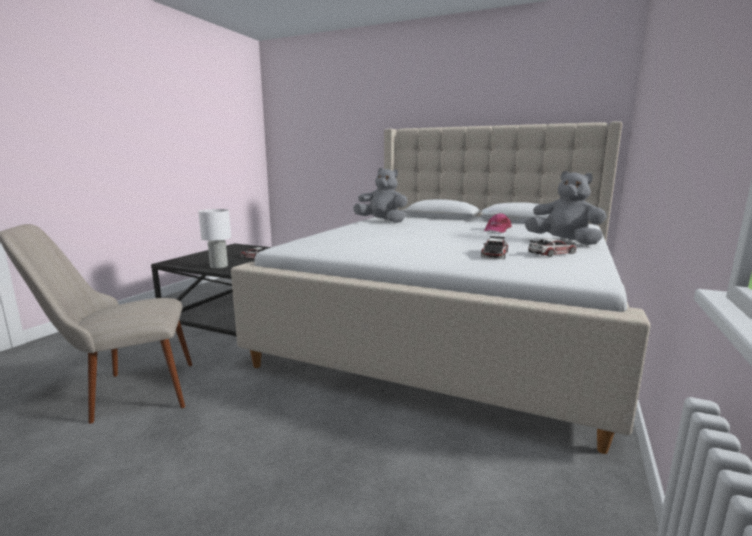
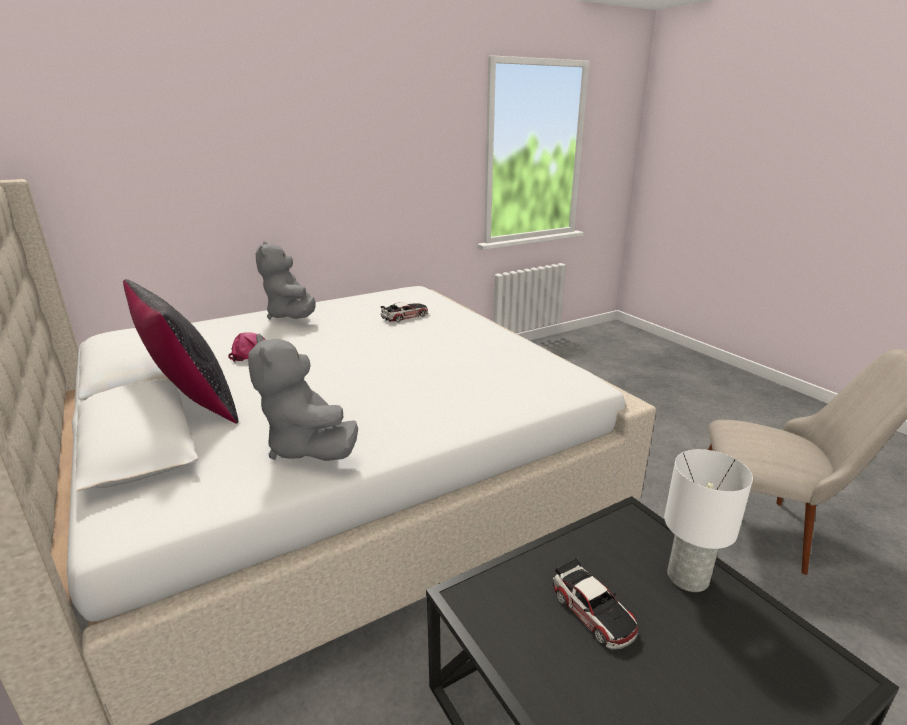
camera: 145 degrees left, 10 degrees up
toy car [528,238,576,257] -> none
none -> black pillow [123,279,238,424]

